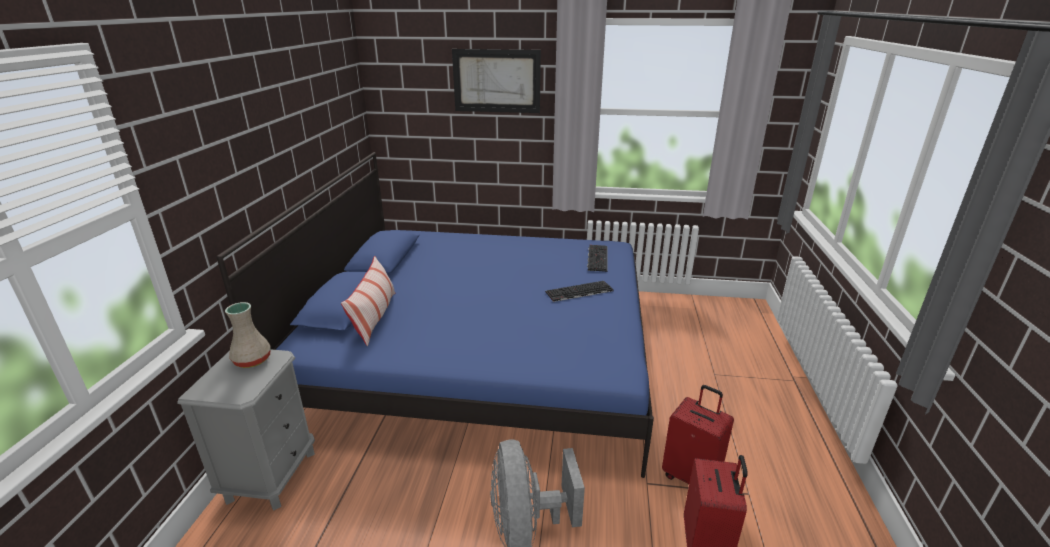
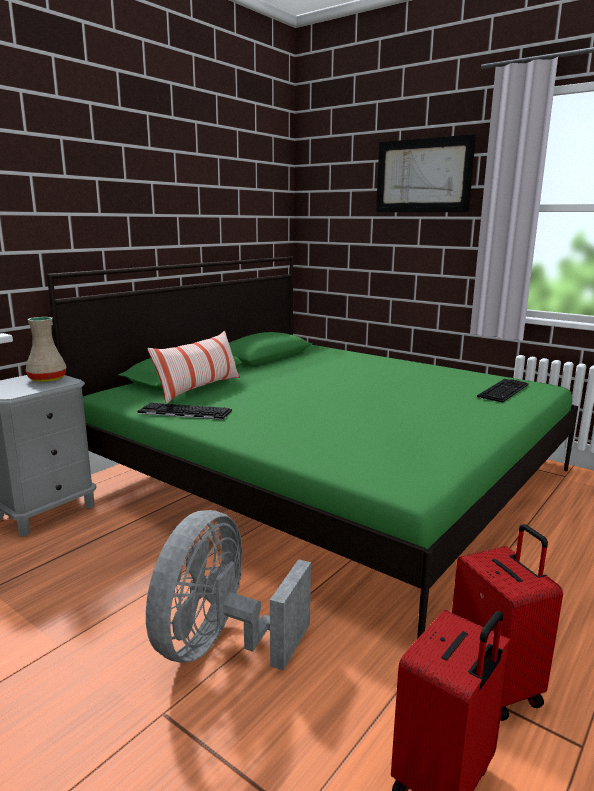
camera: 30 degrees right, 10 degrees down
blue bed [216,152,654,478] -> green bed [47,257,578,639]
keyboard [545,281,614,302] -> keyboard moved to [137,403,232,420]

